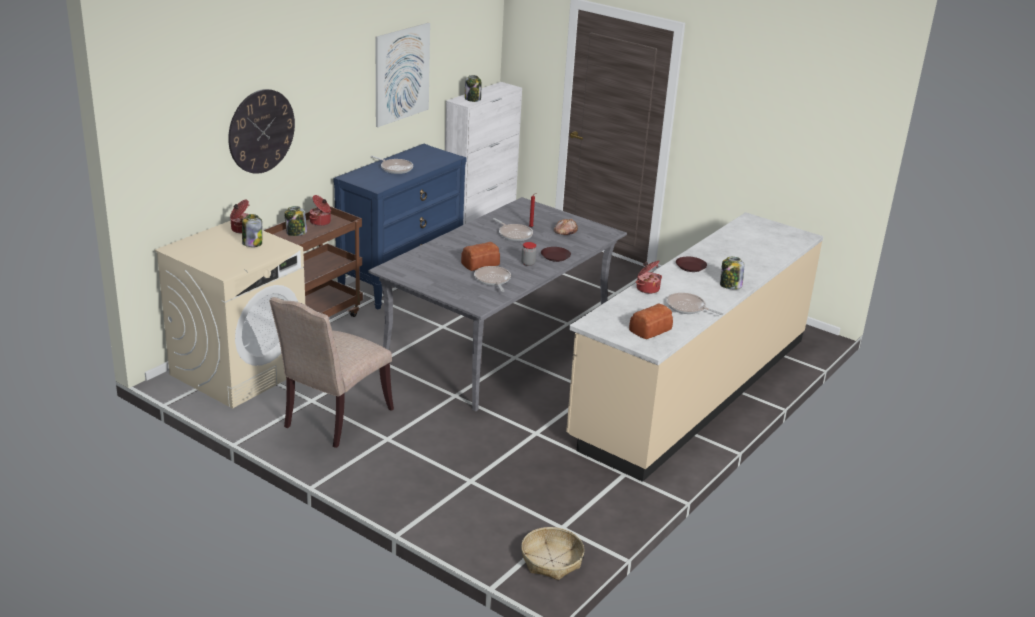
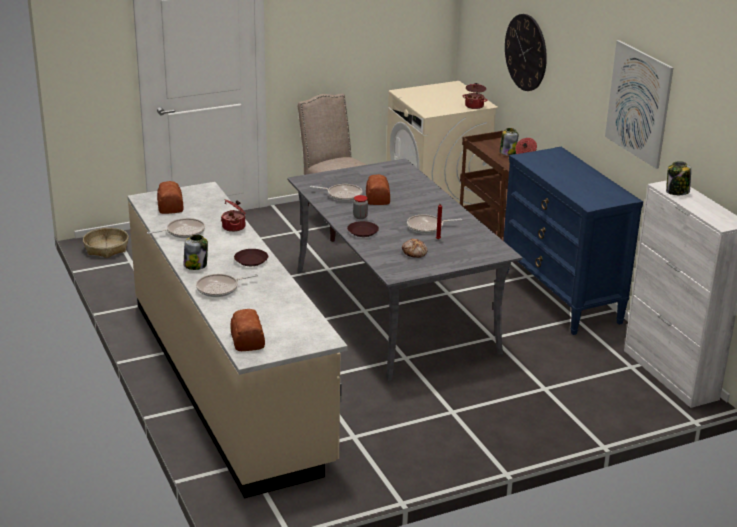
camera: 120 degrees right, 0 degrees up
jar [242,214,262,247] -> none
frying pan [371,156,413,174] -> frying pan moved to [196,274,258,297]
none -> bread [231,309,265,351]

